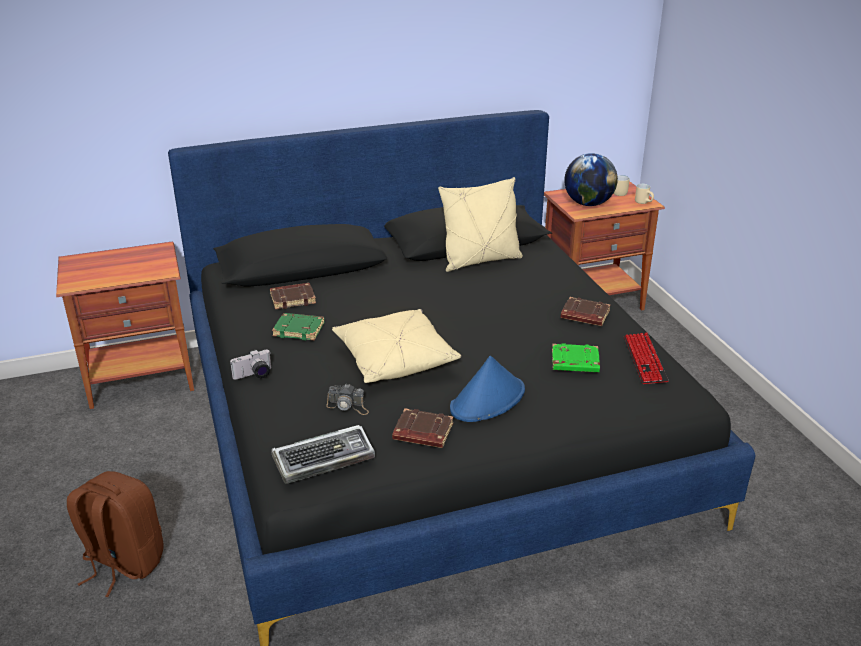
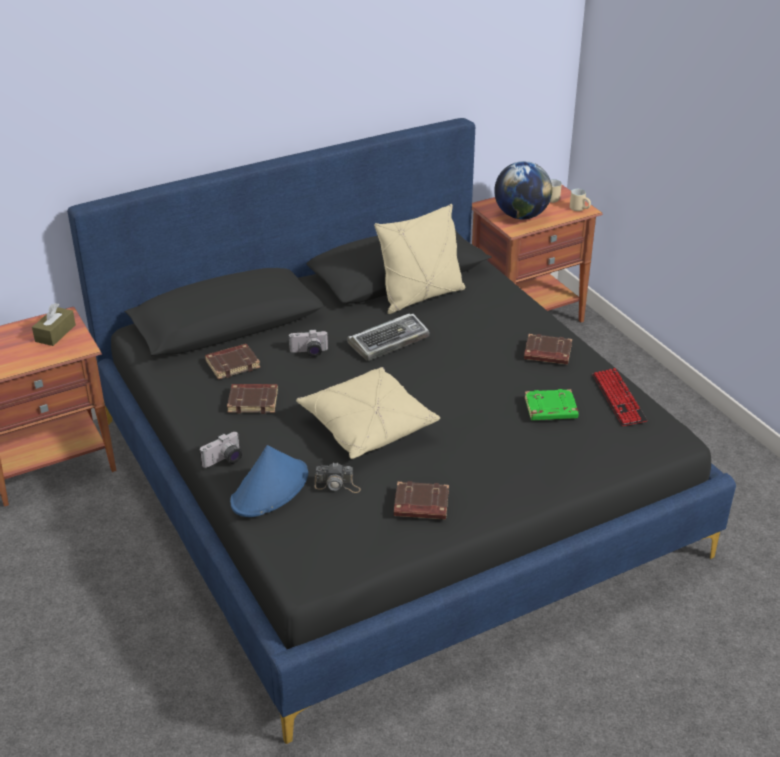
camera: 10 degrees left, 5 degrees up
brown backpack [67,471,164,597] -> none
keyboard [271,425,375,484] -> keyboard moved to [347,314,429,361]
green book [272,313,325,341] -> brown book [227,384,278,414]
blue hat [450,356,525,422] -> blue hat moved to [230,445,308,517]
none -> brown tissue box [32,303,76,346]
none -> camera [289,329,328,357]

